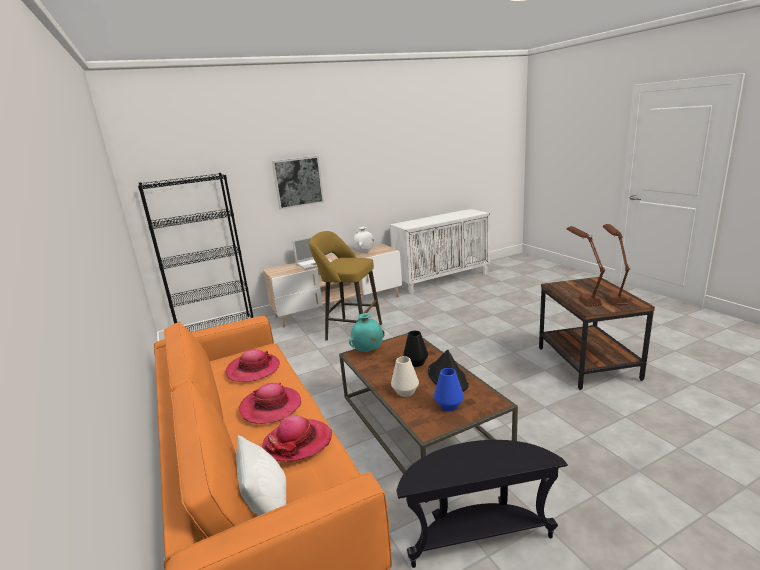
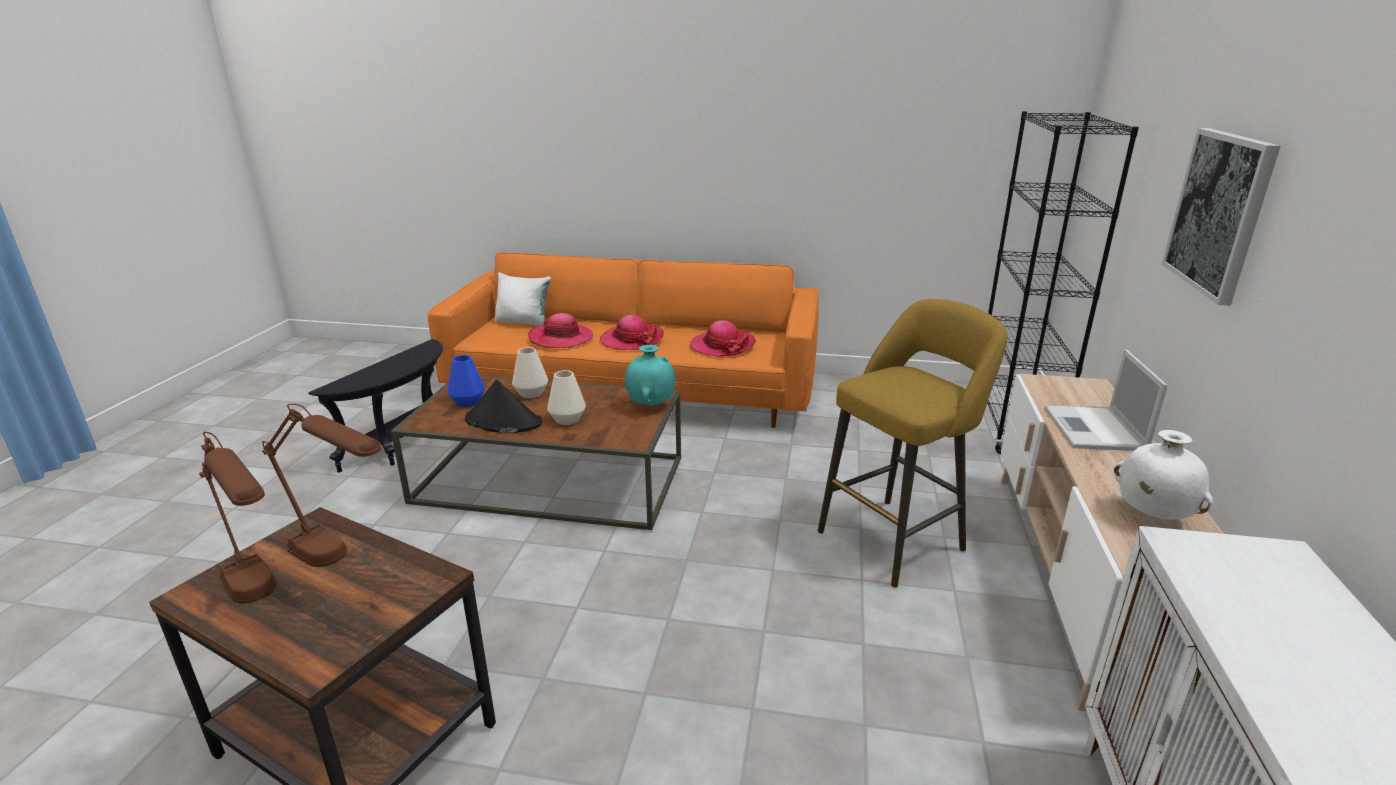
camera: 125 degrees right, 5 degrees up
black vase [403,331,428,367] -> white vase [547,370,586,425]

